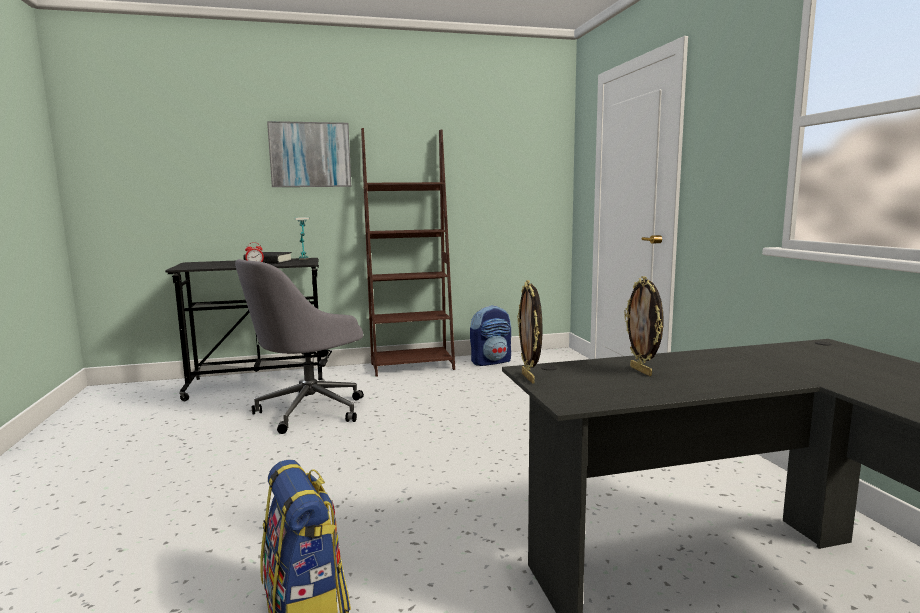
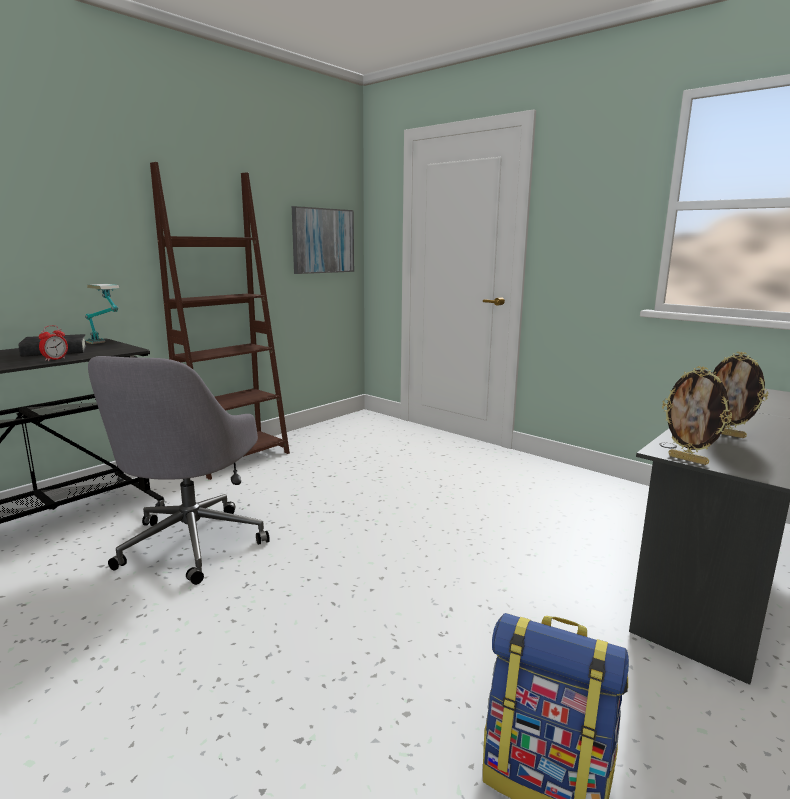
camera: 35 degrees left, 5 degrees up
picture [267,121,351,187] -> picture moved to [292,206,354,274]
backpack [470,306,511,366] -> none

